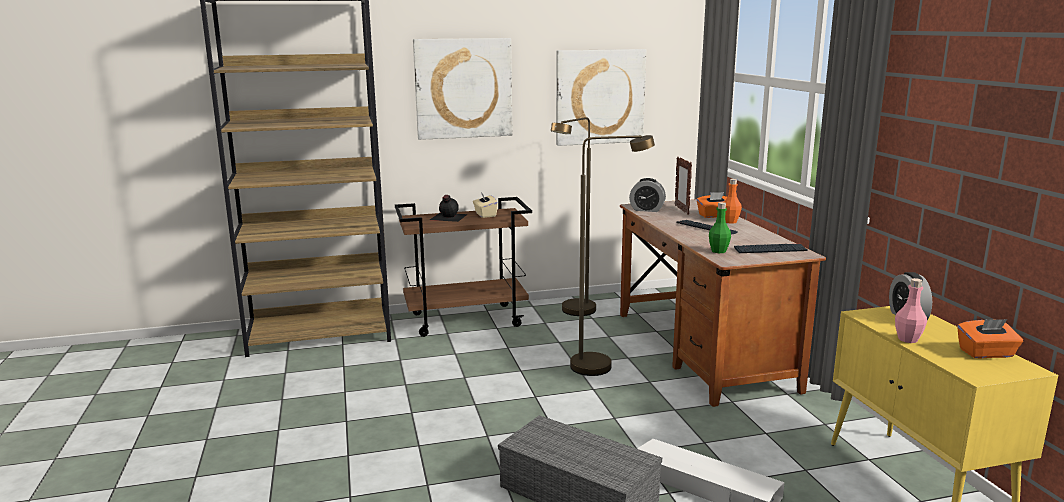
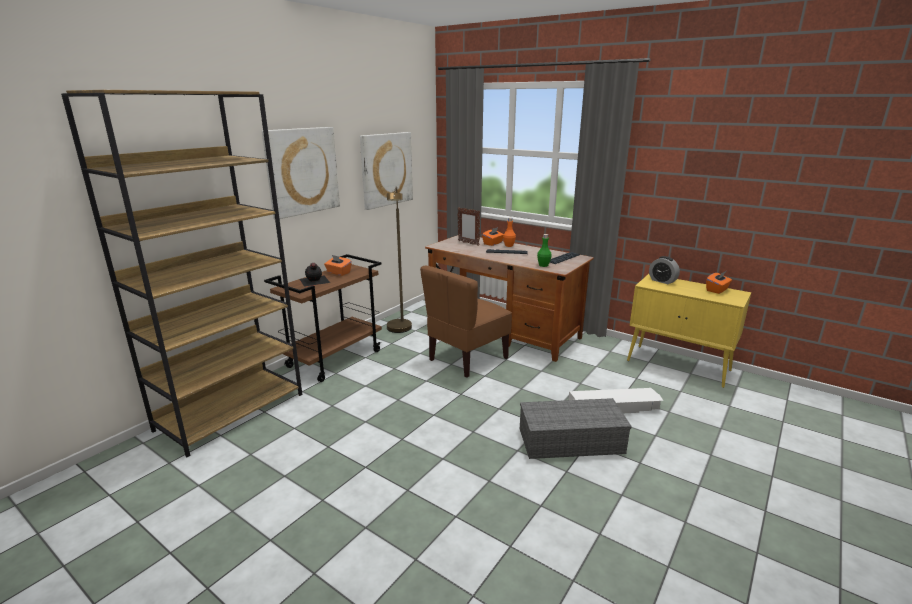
camera: 40 degrees left, 5 degrees up
beige tissue box [473,192,498,218] -> orange tissue box [324,255,352,276]
brown floor lamp [570,135,655,376] -> brown chair [420,266,512,378]
alarm clock [629,178,666,212] -> none
pink bottle [895,278,927,343] -> none

